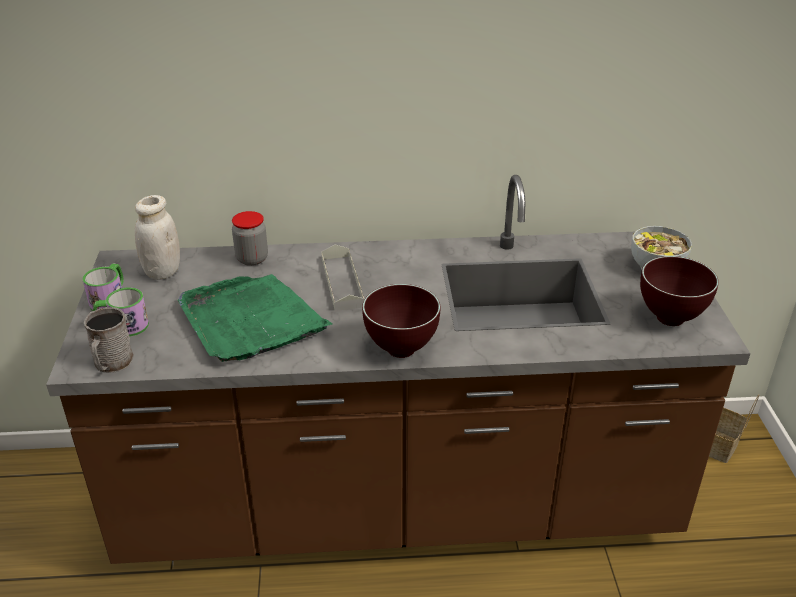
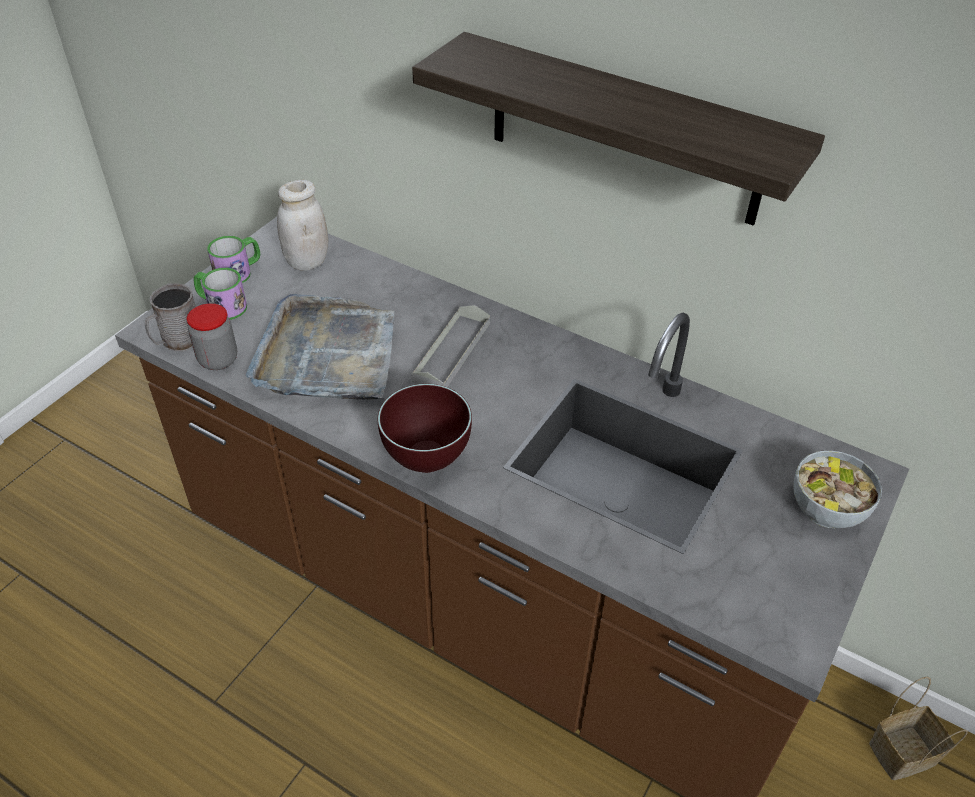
camera: 35 degrees right, 10 degrees up
green tray [178,274,332,362] -> grey tray [246,294,394,400]
jar [232,211,268,266] -> jar moved to [187,303,237,370]
brown bowl [640,256,719,326] -> none
none -> shelf [412,32,825,226]

